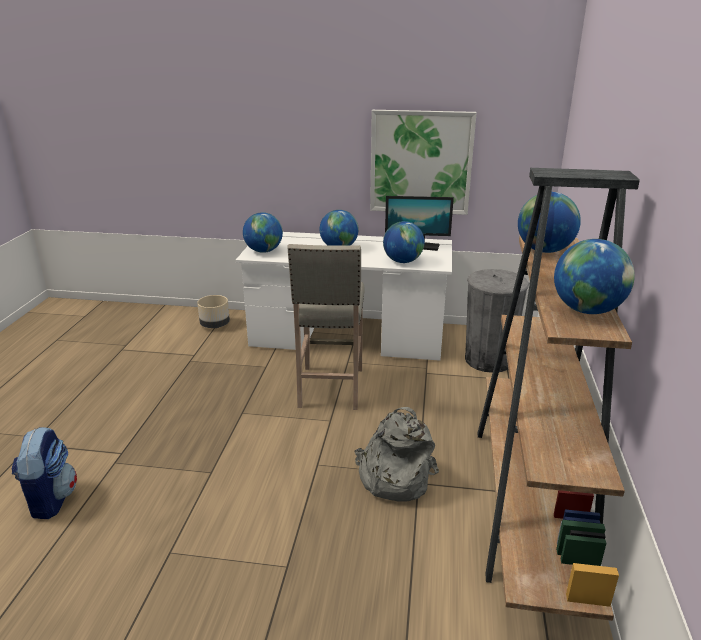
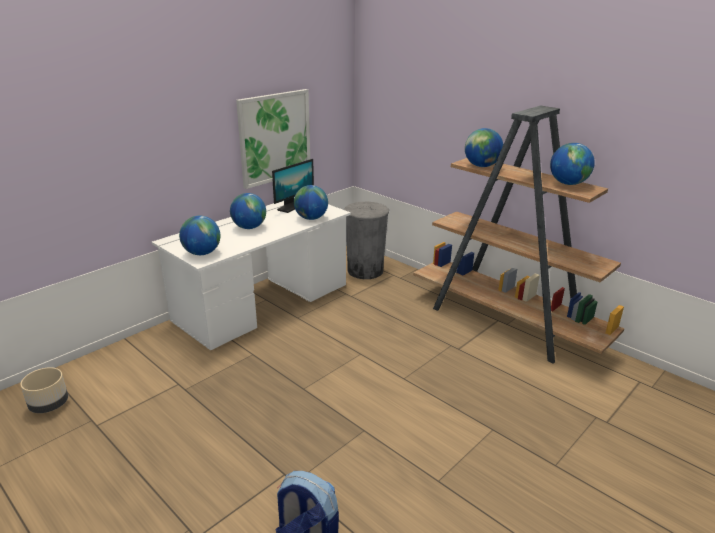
camera: 55 degrees left, 0 degrees up
beige planter [197,295,230,328] -> beige planter moved to [20,367,68,413]
beige stool [288,244,365,410] -> none
grey backpack [354,407,439,501] -> none

